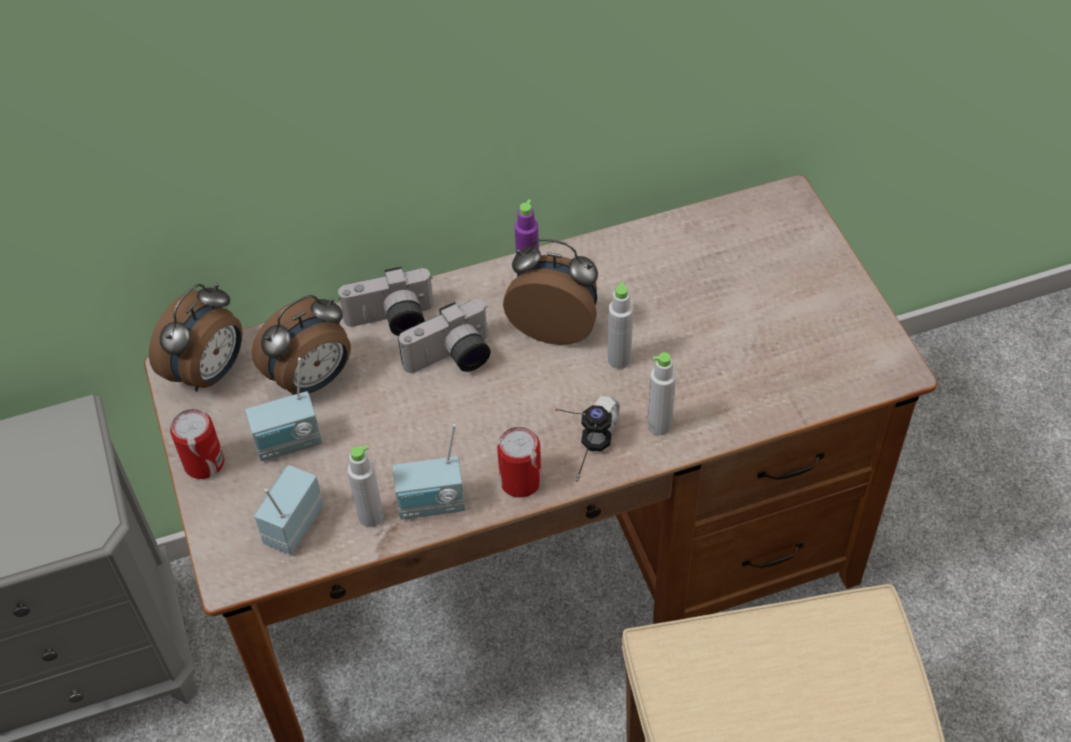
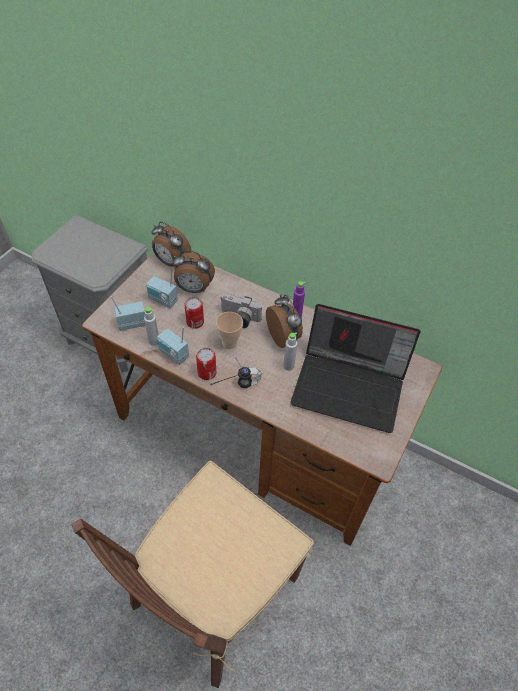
camera: 45 degrees right, 0 degrees up
alarm clock [149,283,242,392] -> alarm clock turned 45 degrees clockwise [151,222,192,267]
can [170,409,224,479] -> can moved to [185,297,204,329]
camera [338,267,434,336] -> none
grey bottle [647,352,676,435] -> none
none -> cup [216,312,243,349]
none -> laptop [290,304,421,433]

